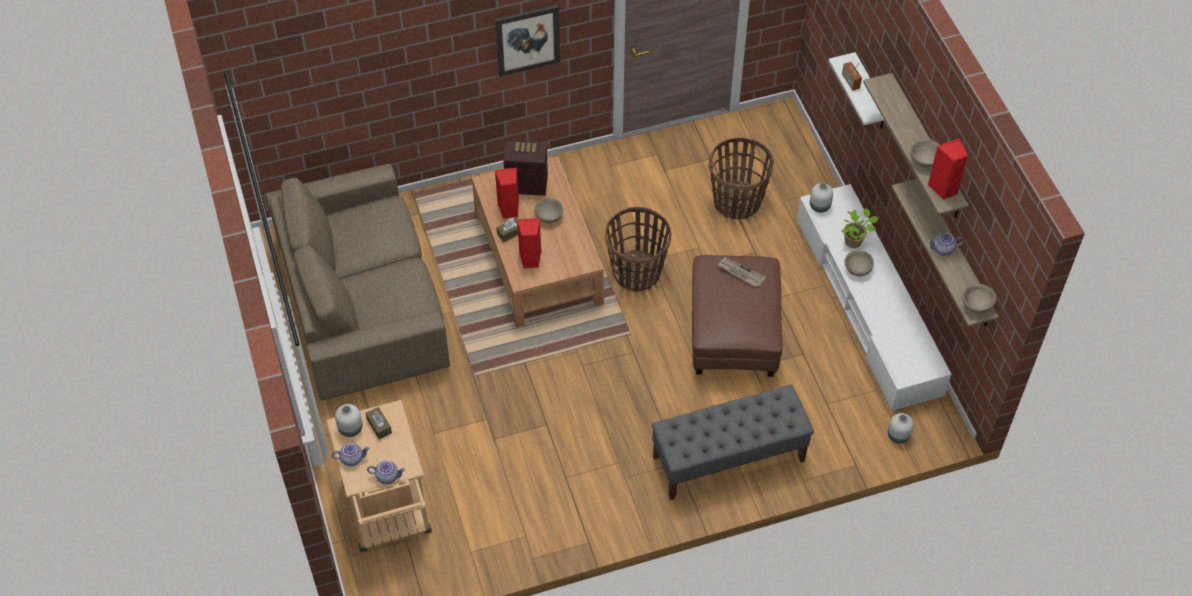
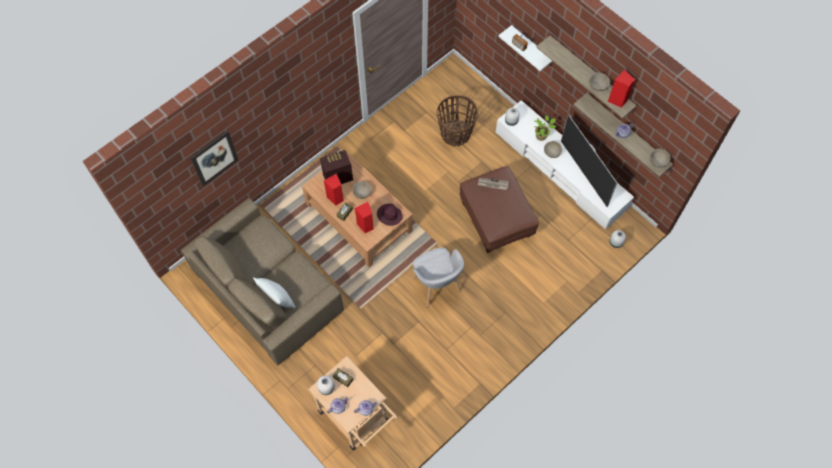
camera: 25 degrees left, 10 degrees up
picture [495,5,560,77] -> picture moved to [190,130,238,186]
basket [605,207,671,292] -> none
grey bench [652,384,814,500] -> none
none -> white pillow [253,277,295,308]
none -> purple hat [377,203,403,226]
none -> grey armchair [413,247,464,307]
none -> television [561,115,618,207]

